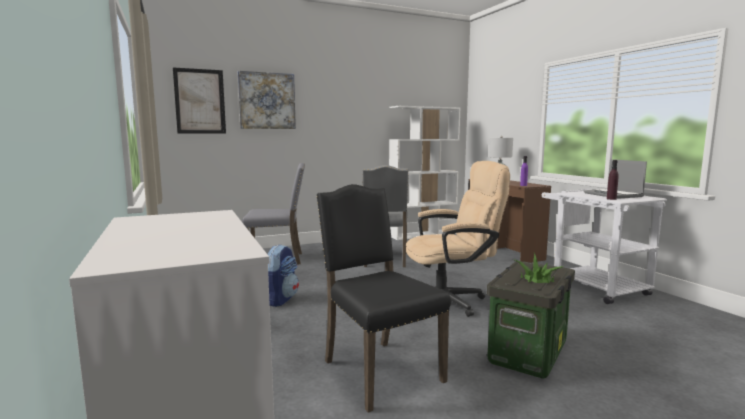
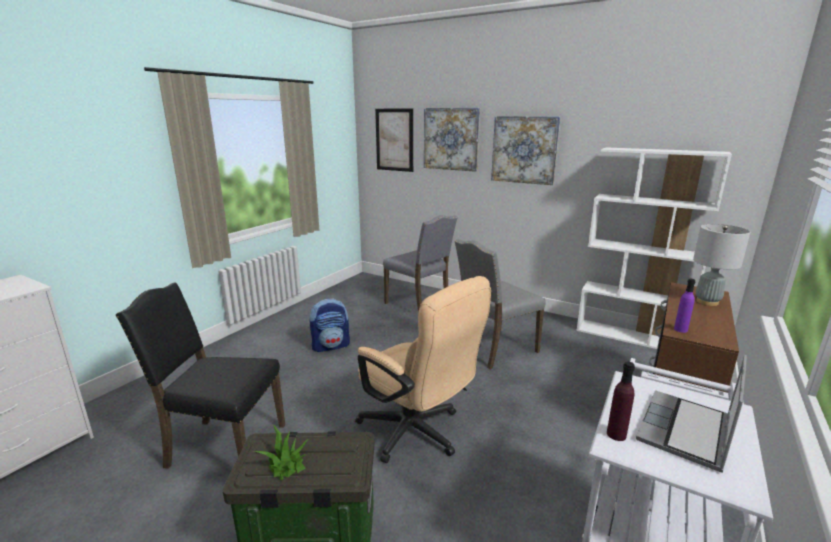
camera: 55 degrees right, 10 degrees up
black chair [317,184,451,413] -> black chair turned 105 degrees counterclockwise [116,282,285,469]
none -> picture [491,116,561,185]

